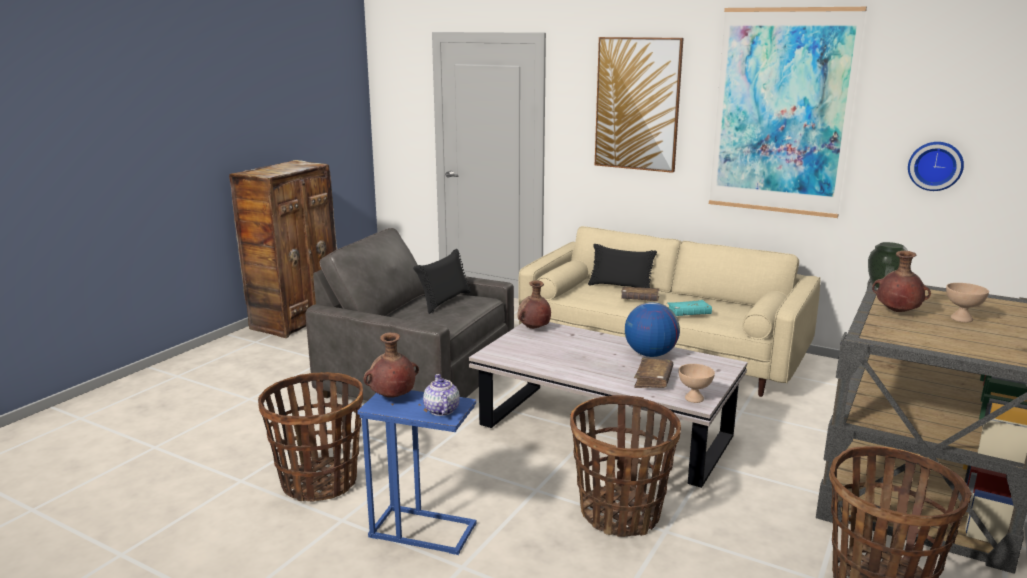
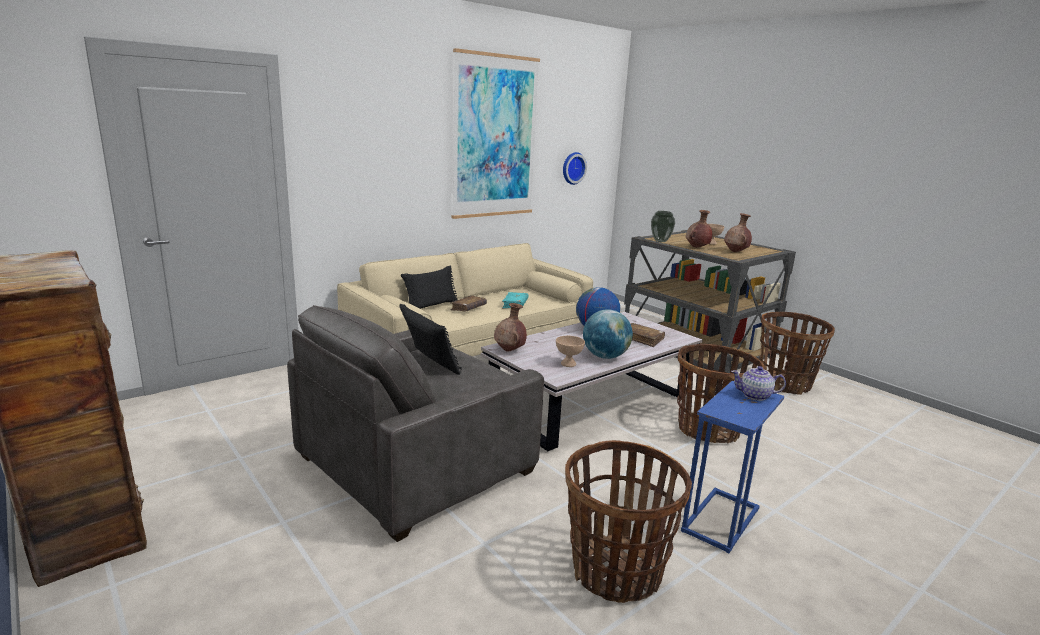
camera: 70 degrees left, 0 degrees up
brown vase [363,332,419,398] -> brown vase moved to [724,213,752,252]
picture [595,37,684,173] -> none
beige bowl [678,364,715,403] -> beige bowl moved to [556,336,585,367]
none -> globe [583,309,633,359]

